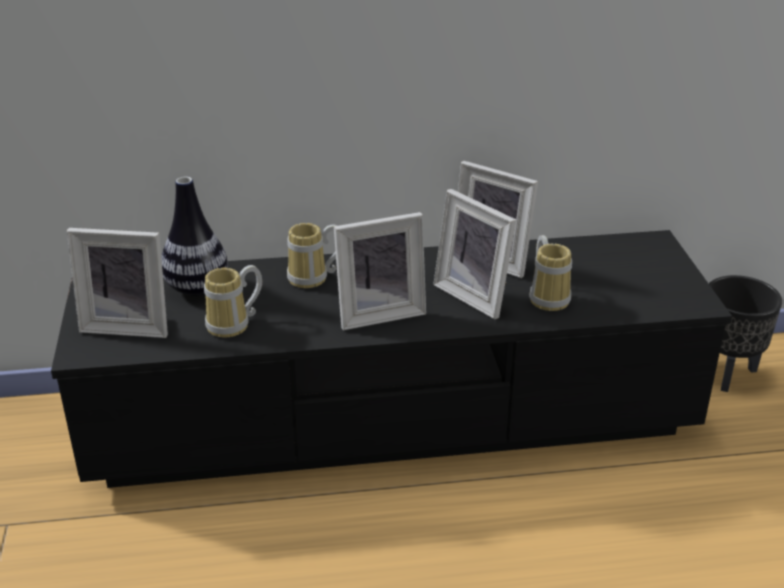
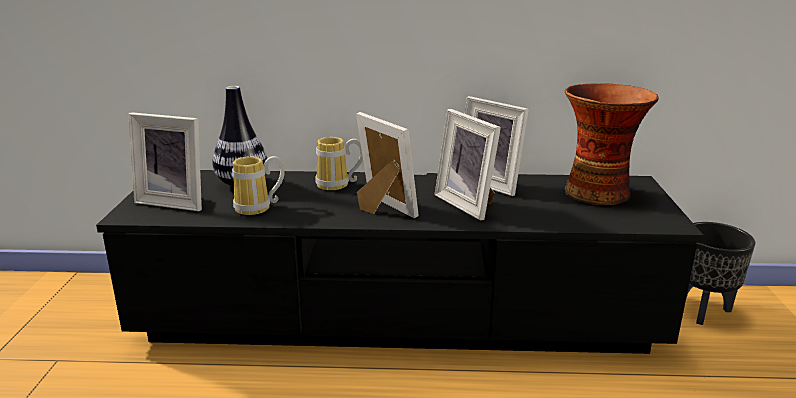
camera: 10 degrees right, 10 degrees down
picture frame [334,212,426,330] -> picture frame turned 120 degrees counterclockwise [356,112,419,218]
mug [529,235,572,311] -> none
none -> vase [565,83,658,205]

